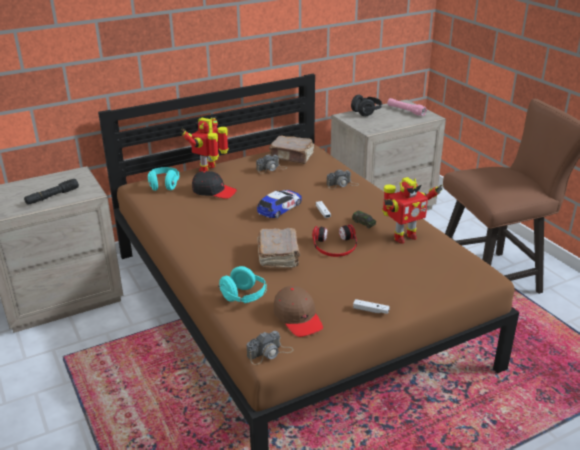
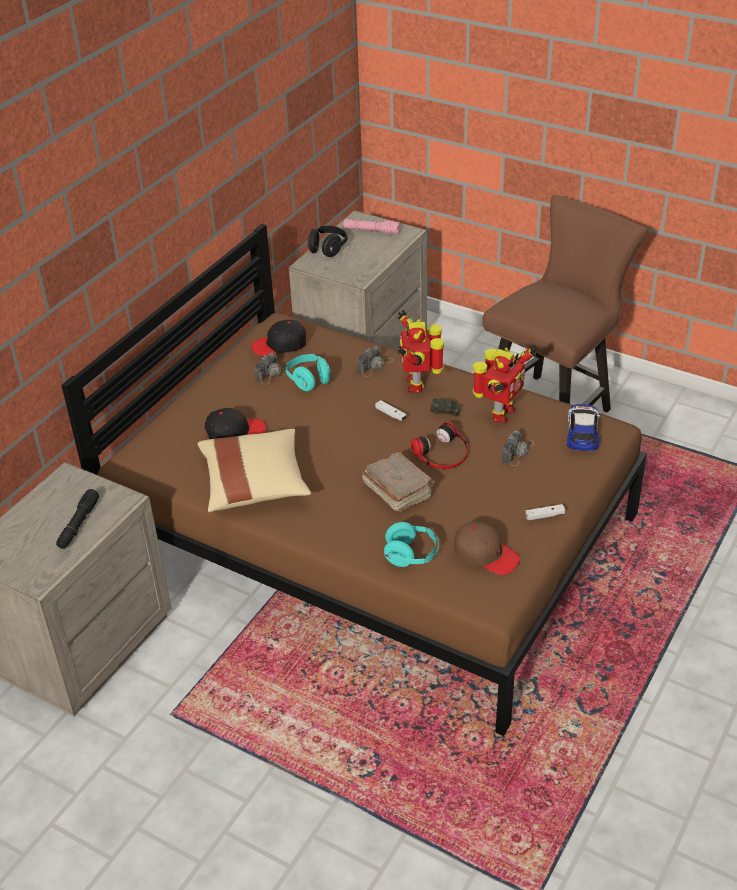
camera: 30 degrees left, 10 degrees up
turquoise headphones [148,167,179,191] -> turquoise headphones moved to [286,354,332,391]
toy robot [181,116,229,172] -> toy robot moved to [397,310,444,393]
camera [247,331,294,365] -> camera moved to [502,430,534,466]
toy car [257,190,301,218] -> toy car moved to [567,404,600,452]
brown book [269,136,314,164] -> black cap [251,320,306,356]
none -> beige pillow [197,429,311,512]

